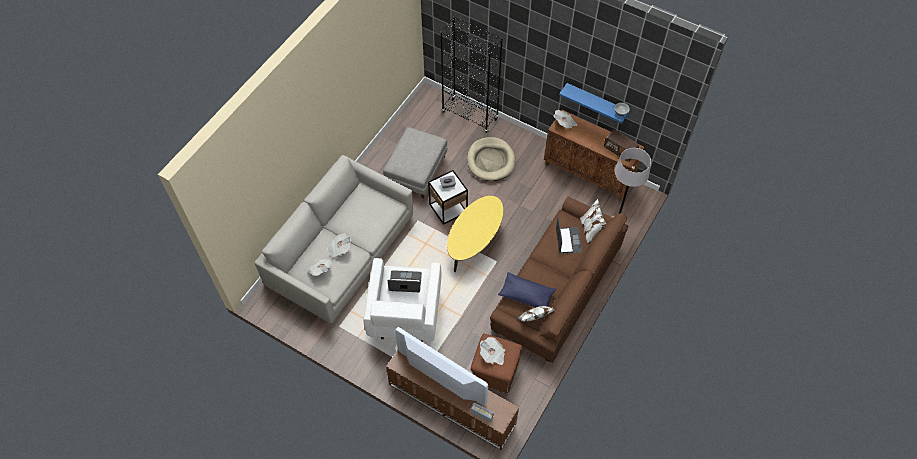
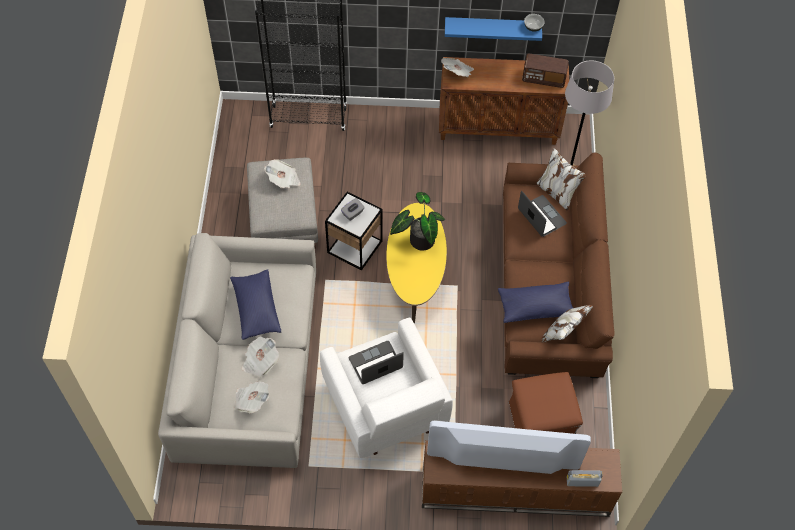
camera: 30 degrees left, 0 degrees up
beige dog bed [467,137,516,181] -> none
newspaper [480,337,505,365] -> newspaper moved to [264,159,300,188]
none -> blue pillow [230,270,281,340]
none -> potted plant [390,192,445,251]

